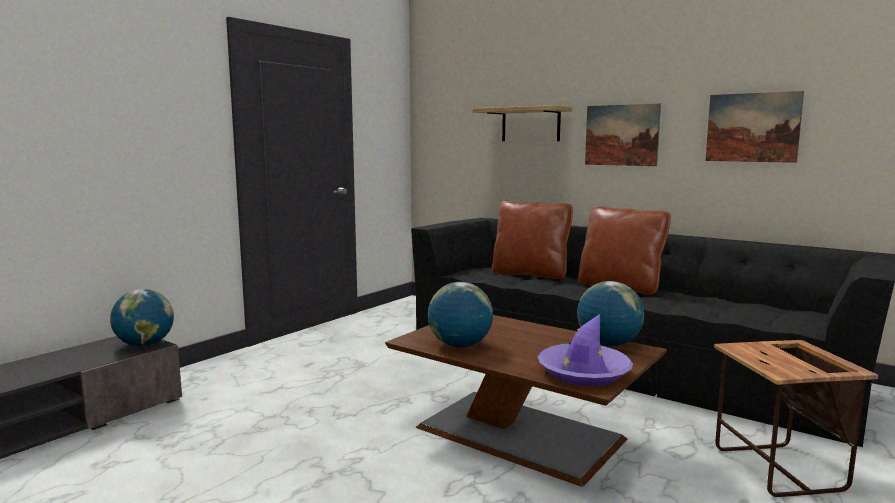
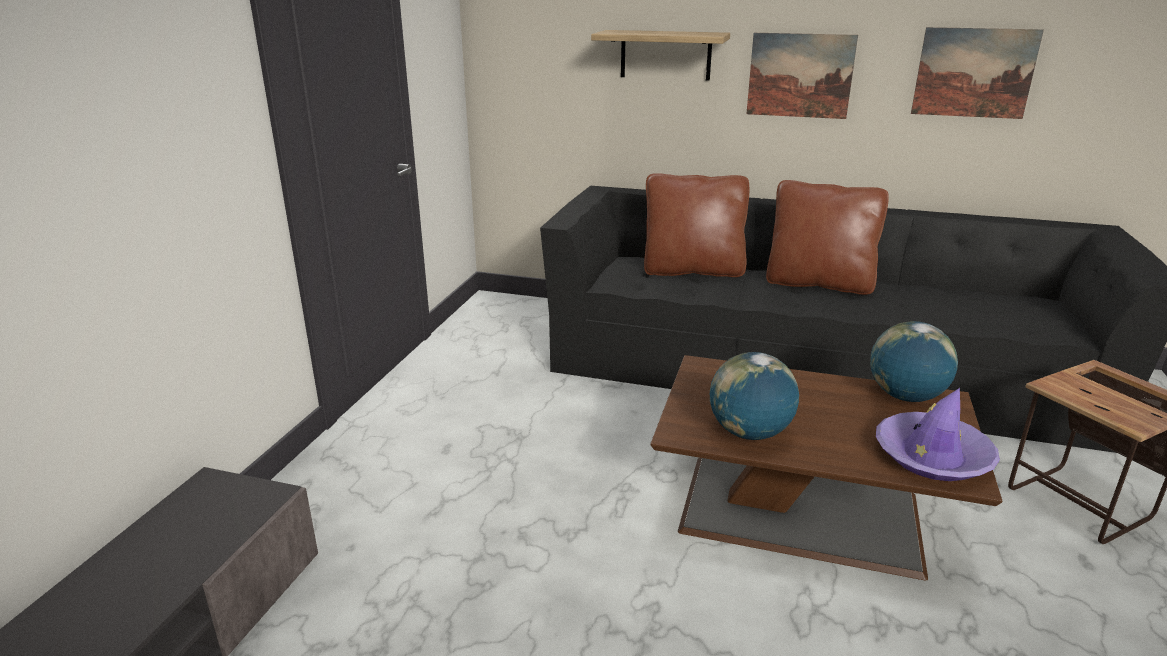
camera: 20 degrees left, 15 degrees up
globe [110,289,174,346] -> none

